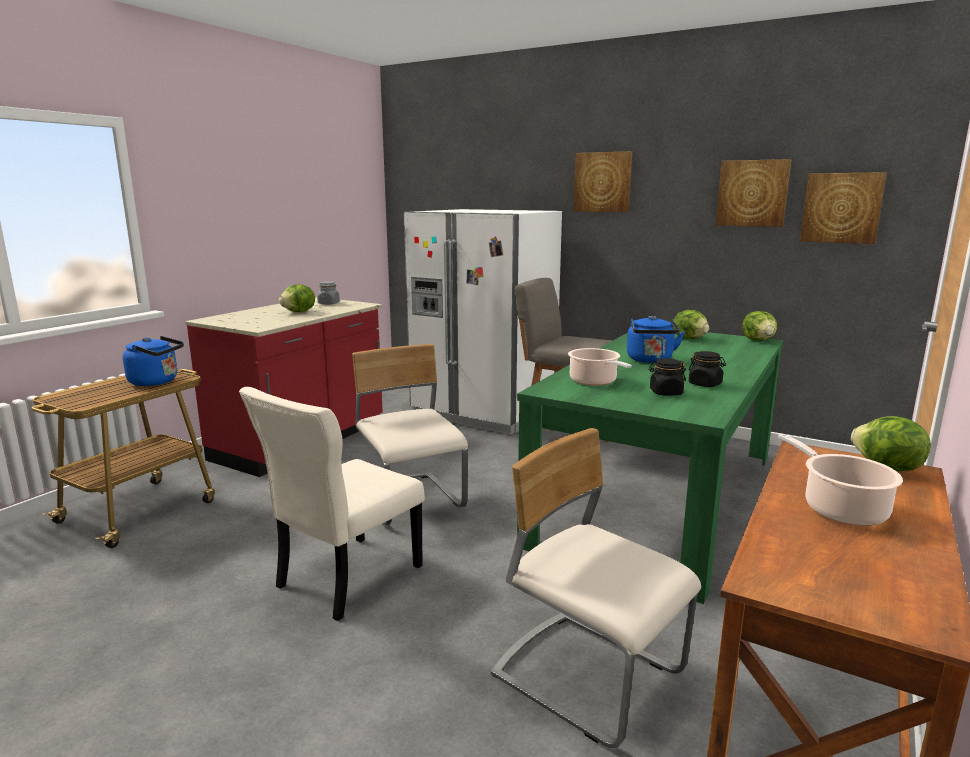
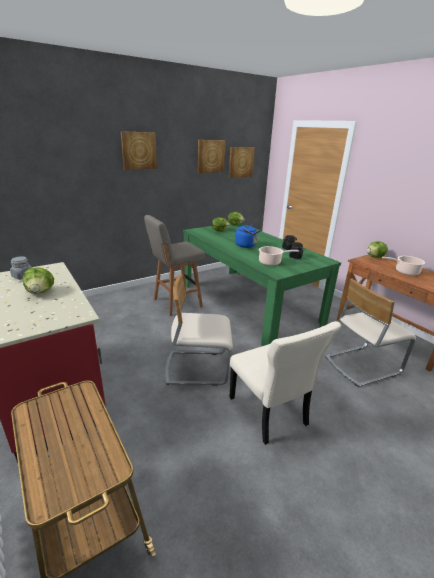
camera: 65 degrees left, 10 degrees up
blue kettle [123,336,184,386] -> none
white fridge [404,209,562,435] -> none

